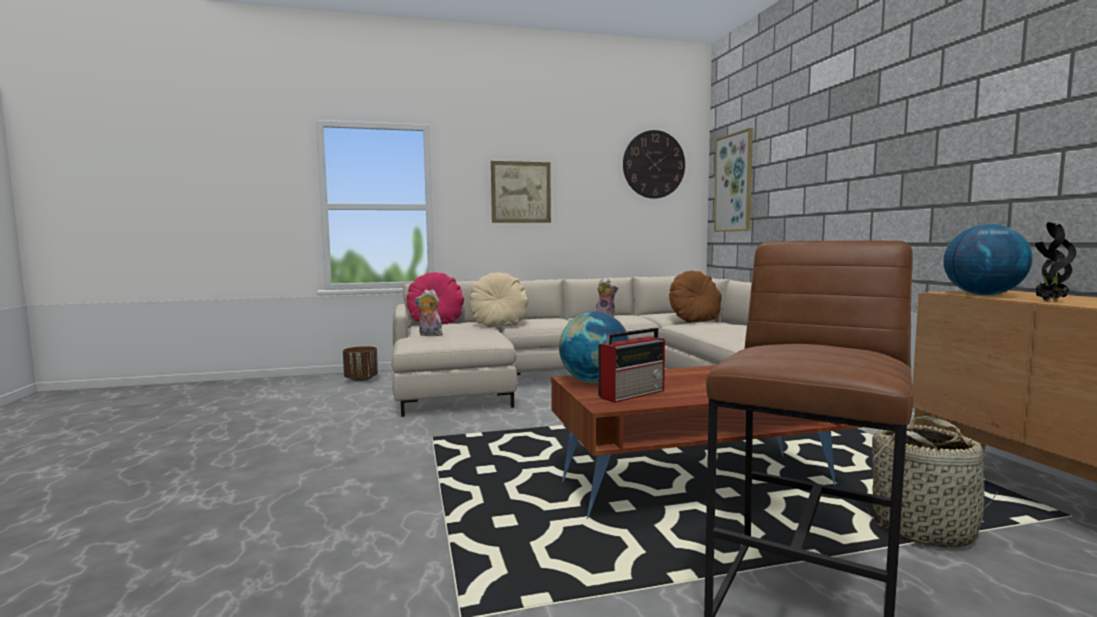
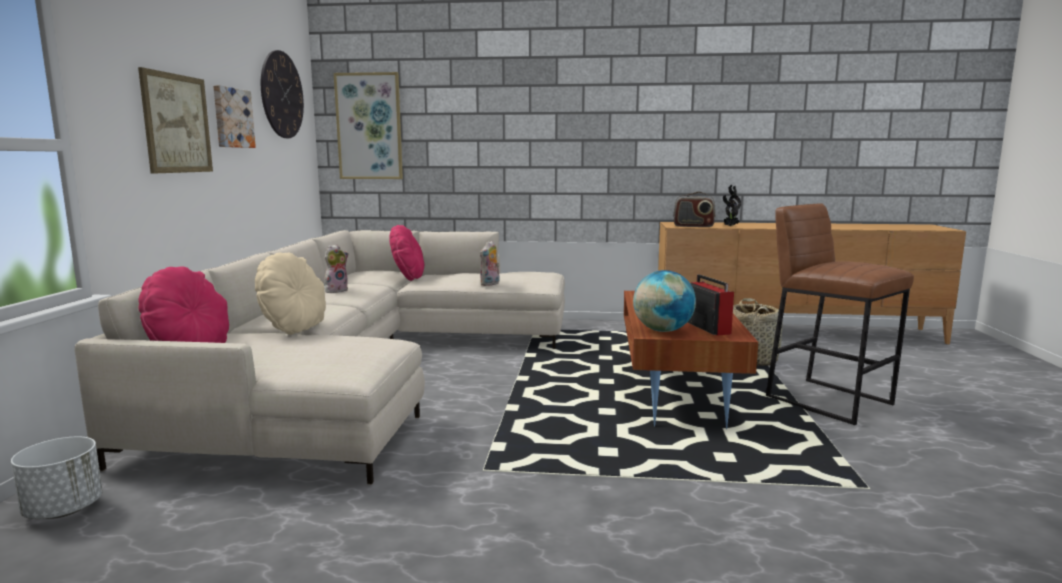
camera: 70 degrees left, 5 degrees up
brown planter [343,346,378,381] -> white planter [11,436,103,519]
plush toy [415,290,444,336] -> plush toy moved to [480,241,500,286]
brown pillow [669,271,722,323] -> pink pillow [389,225,424,281]
globe [943,224,1033,295] -> radio [673,191,715,227]
none -> picture [213,85,256,148]

